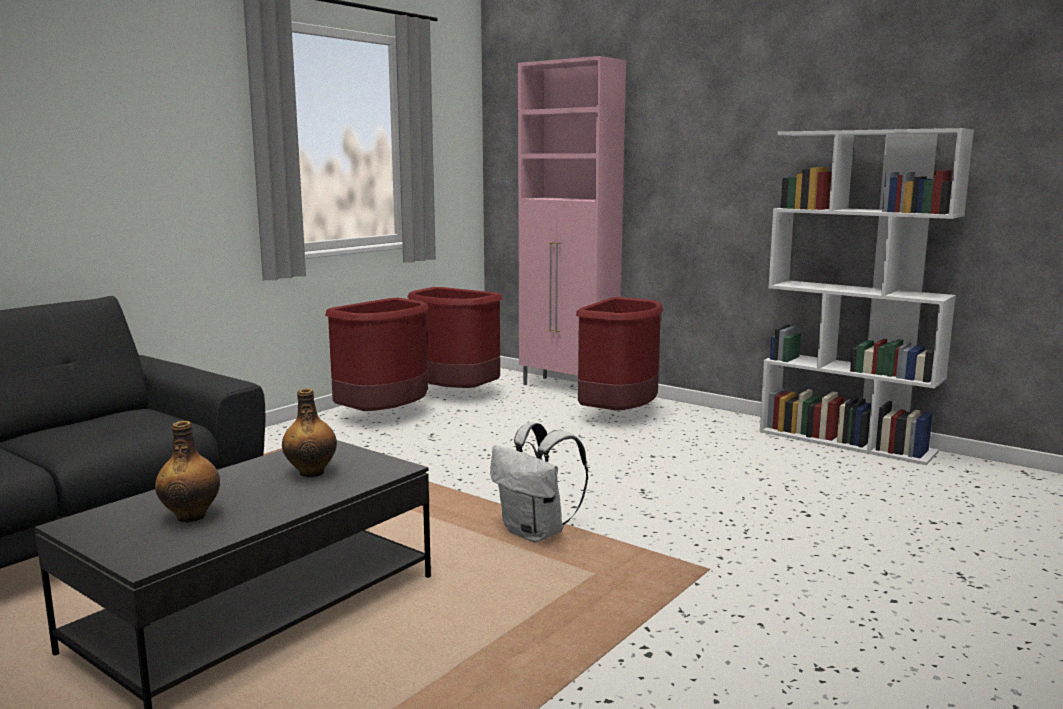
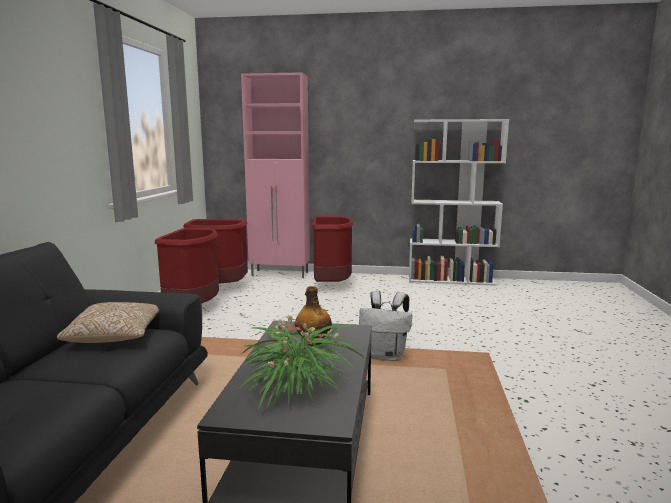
camera: 30 degrees left, 0 degrees up
bottle [155,421,220,522] -> potted plant [239,315,366,410]
none -> pillow [57,302,159,343]

